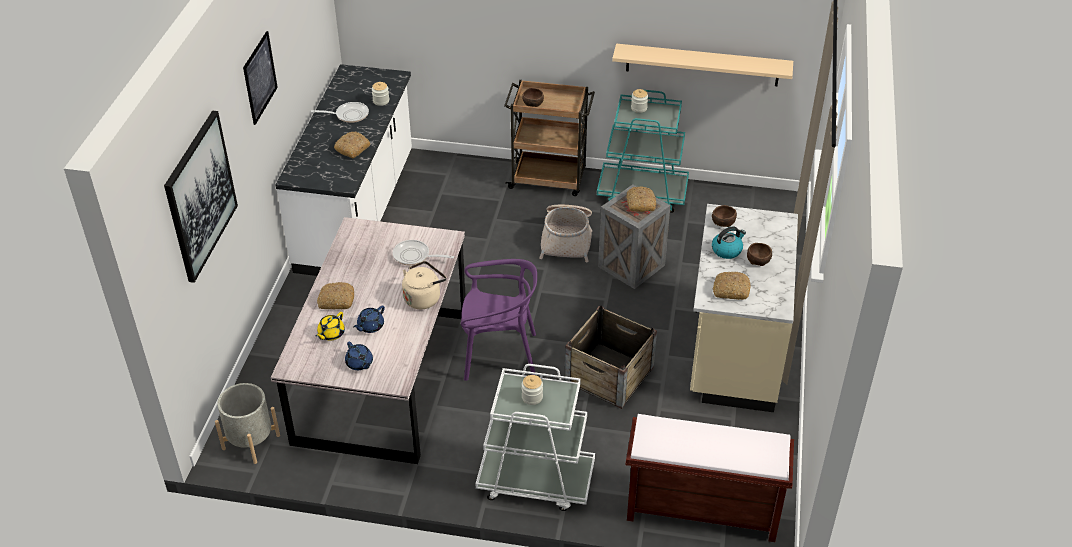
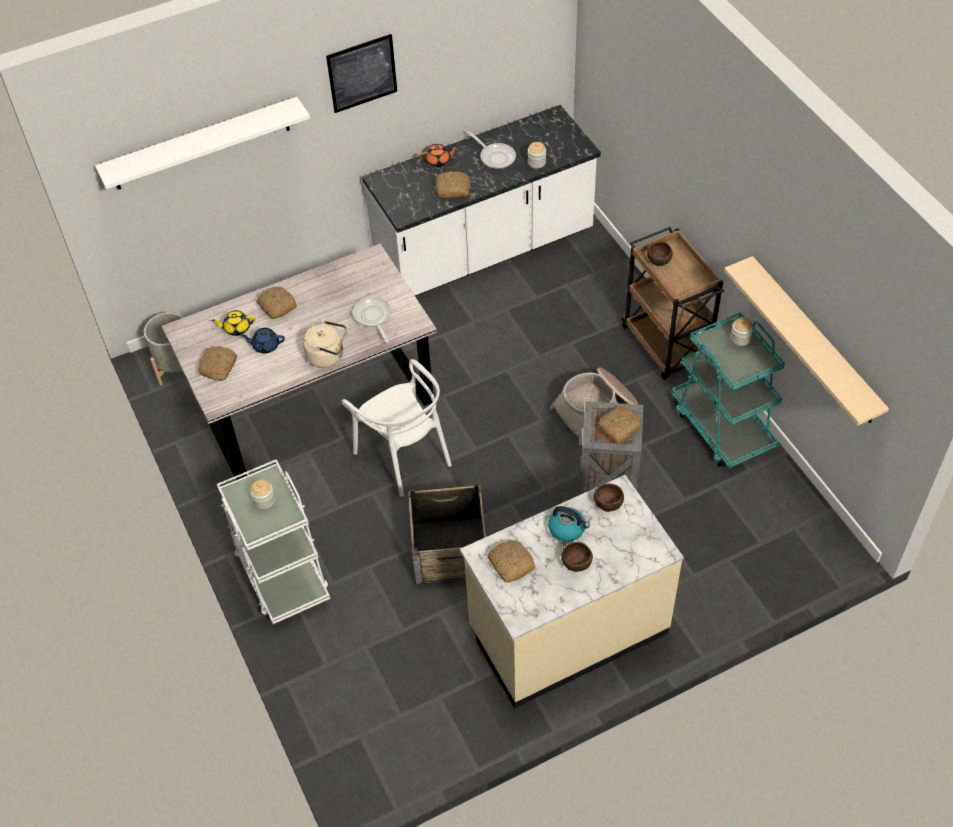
camera: 55 degrees right, 10 degrees up
picture [164,111,238,283] -> white shelf [95,97,310,190]
blue teapot [345,341,373,370] -> bread [198,346,237,381]
purple chair [461,259,537,381] -> white chair [342,359,452,497]
brown bench [625,414,794,542] -> none
none -> orange teapot [419,144,458,167]

